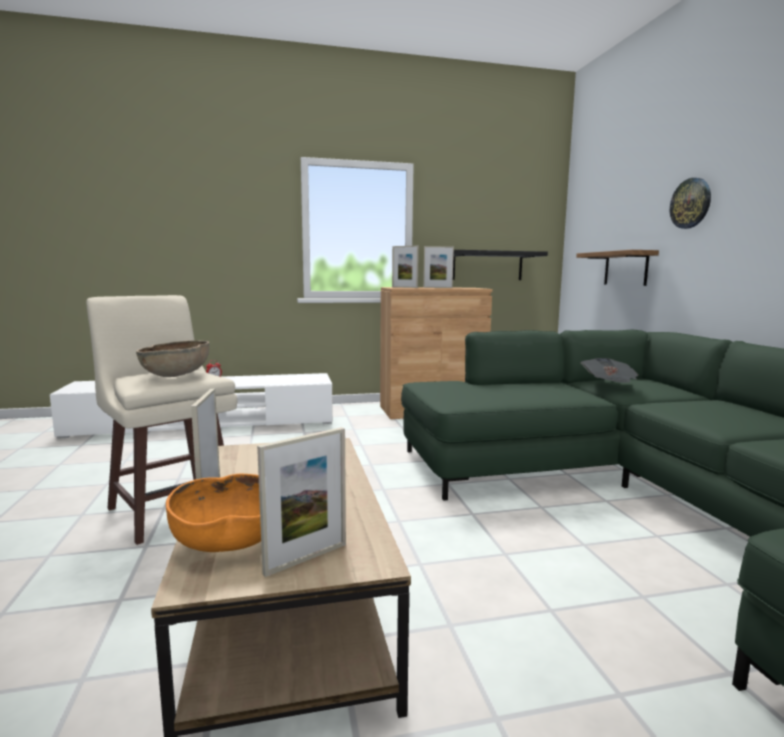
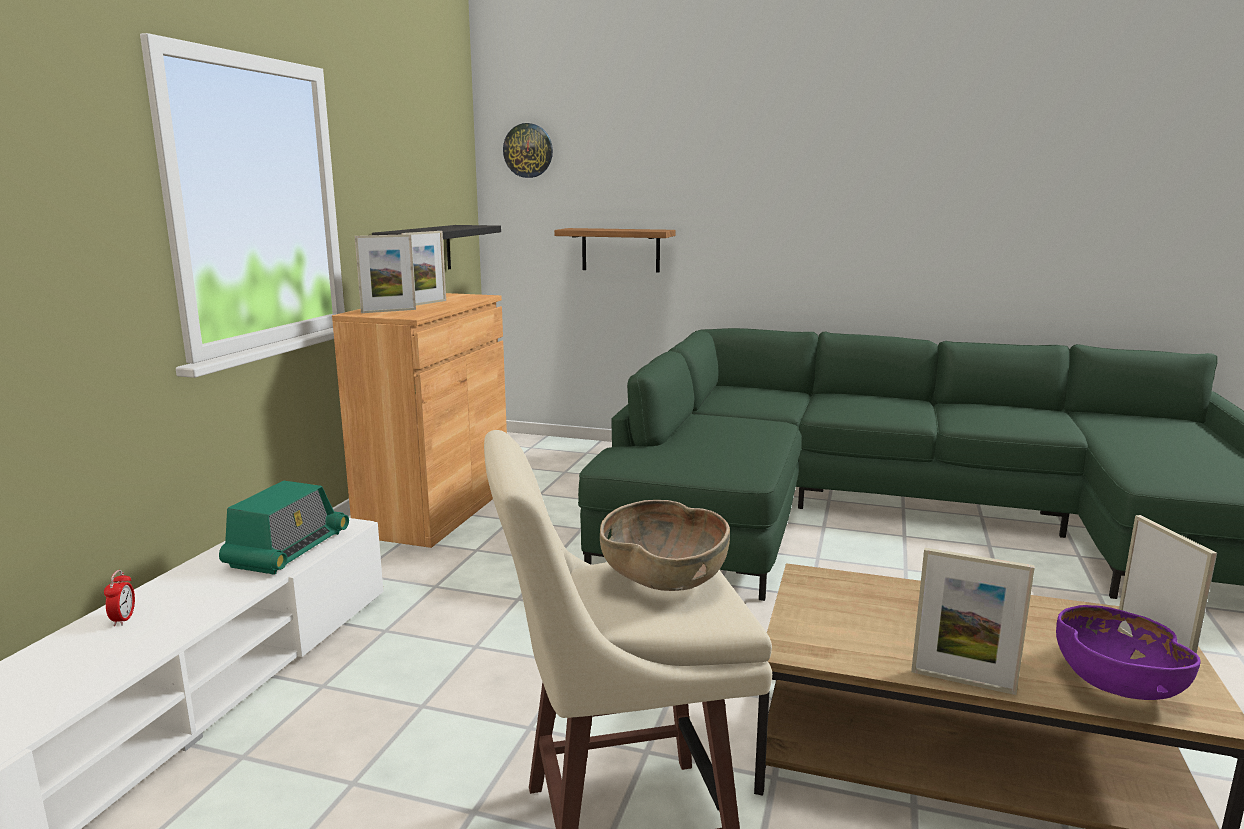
camera: 60 degrees left, 5 degrees up
orange bowl [166,474,261,552] -> purple bowl [1056,605,1201,700]
newspaper [580,358,639,383] -> none
wall clock [670,178,711,229] -> wall clock moved to [503,123,553,178]
none -> radio [219,481,349,575]

